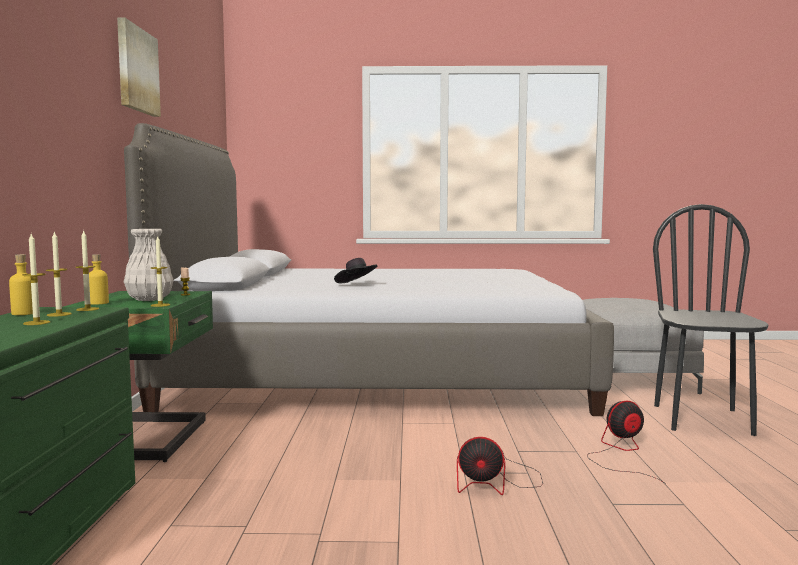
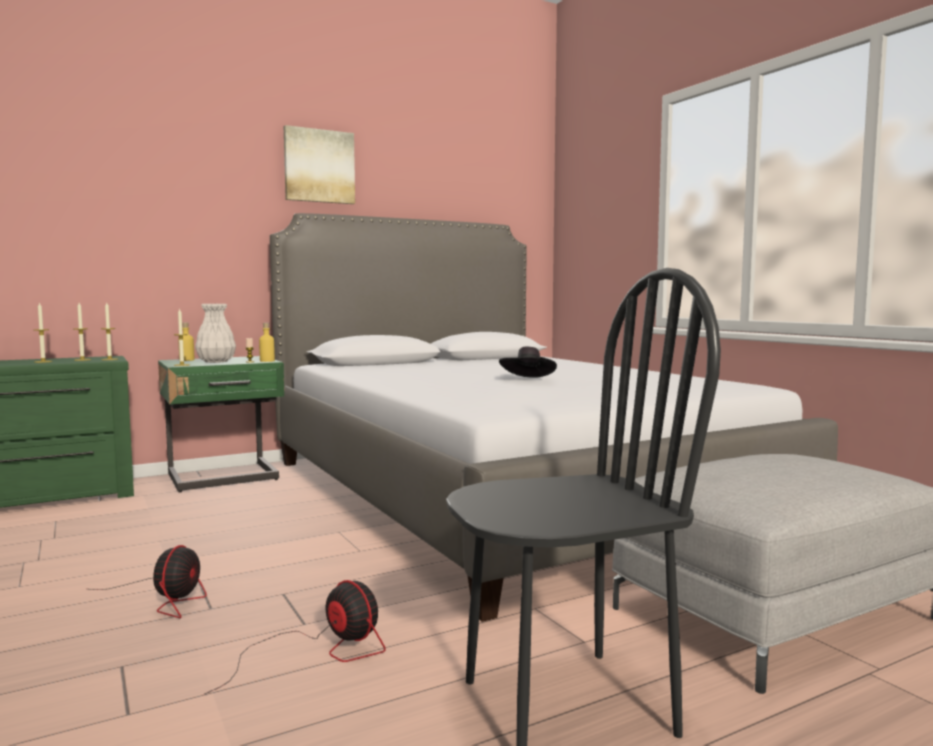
camera: 60 degrees right, 0 degrees up
yellow bottle [9,254,33,315] -> yellow bottle moved to [259,323,275,362]
black hat [334,258,377,283] -> black hat moved to [499,347,557,378]
fan [457,437,543,495] -> fan turned 150 degrees counterclockwise [90,545,207,618]

